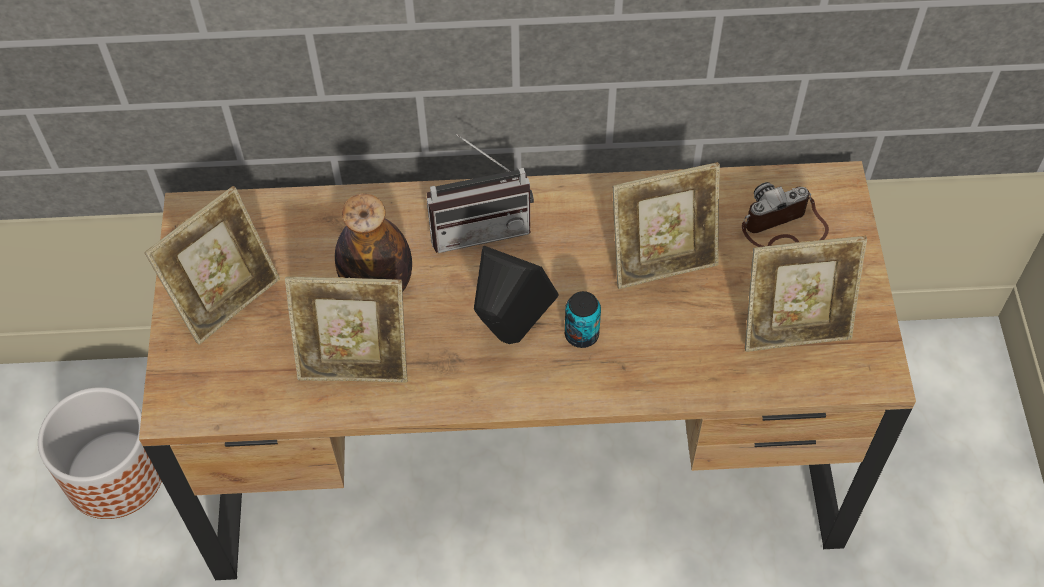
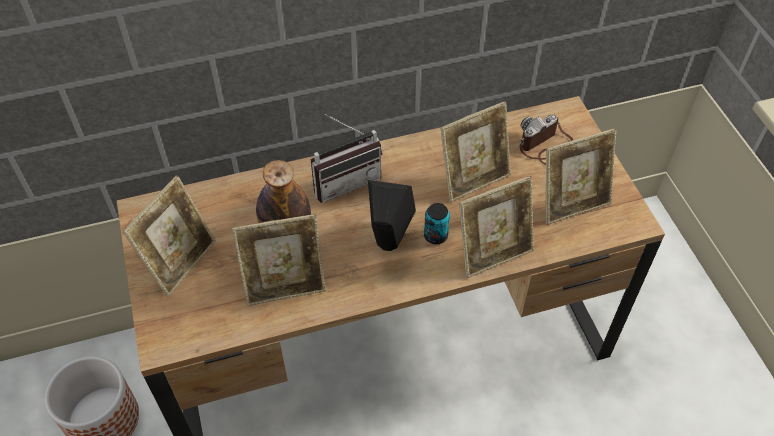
camera: 15 degrees left, 5 degrees down
none -> picture frame [459,176,534,278]

